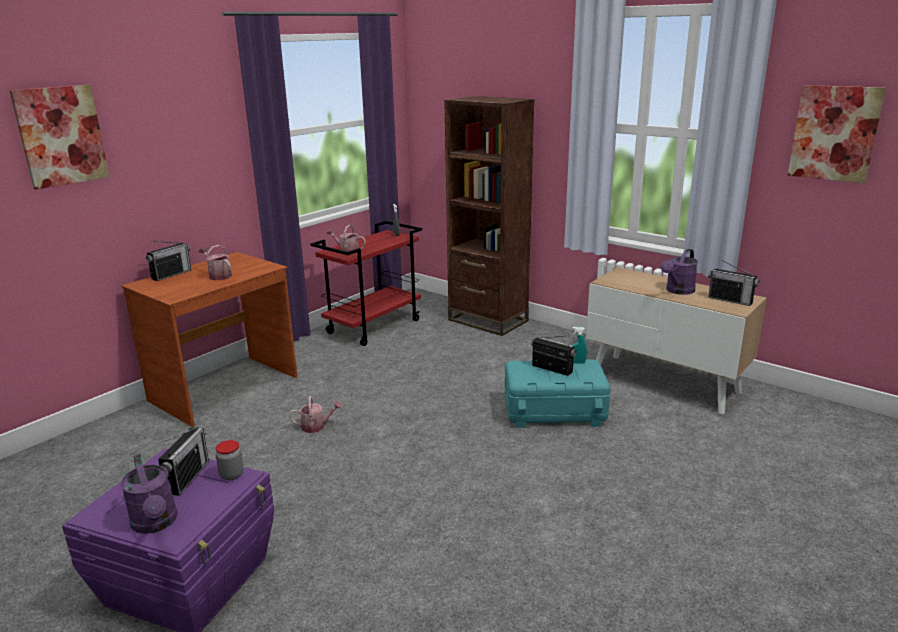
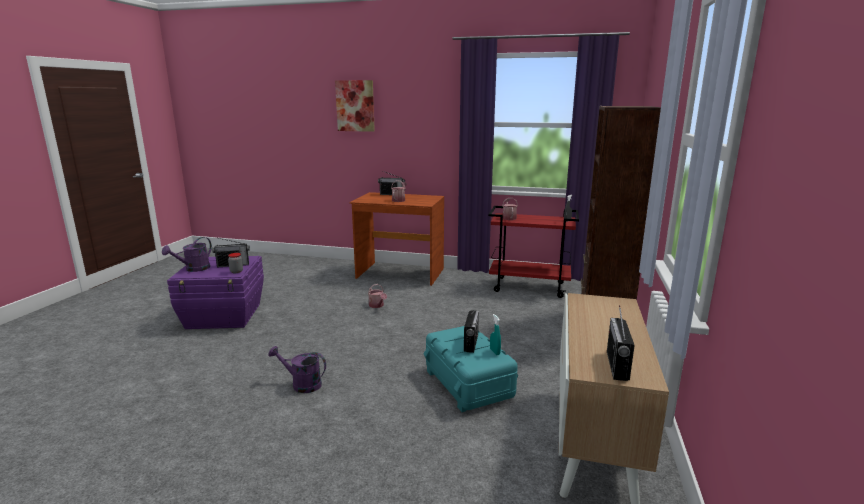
camera: 65 degrees right, 5 degrees down
purple watering can [661,249,698,295] -> purple watering can moved to [268,346,326,393]
picture [788,85,886,183] -> none

